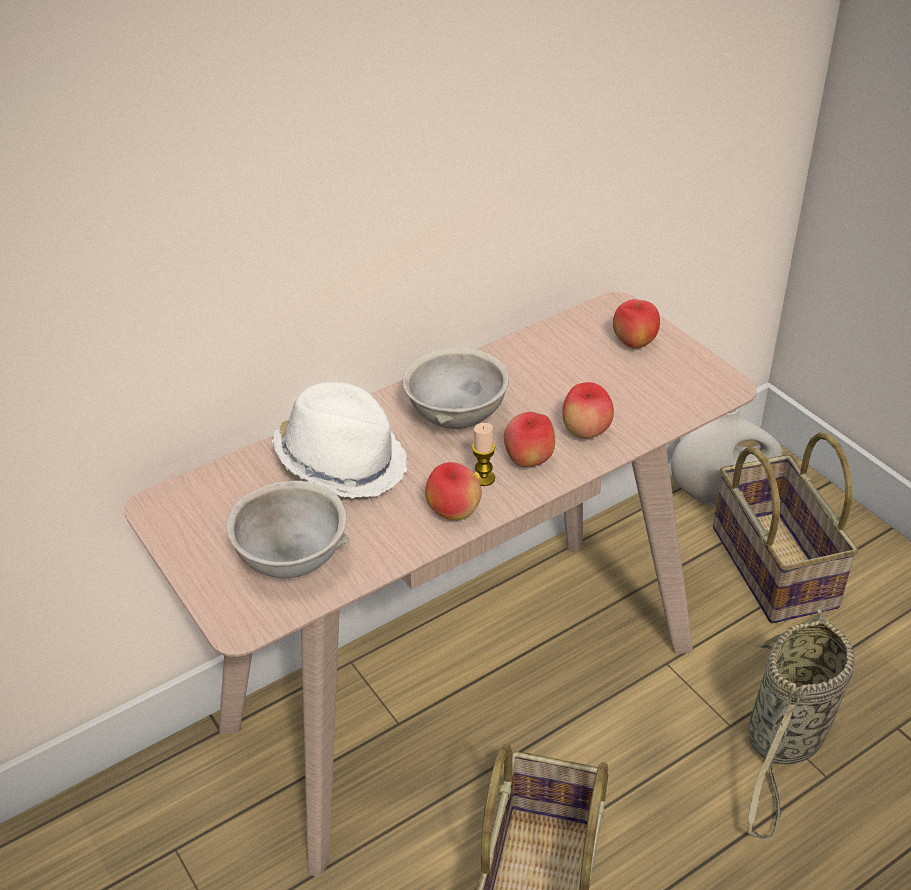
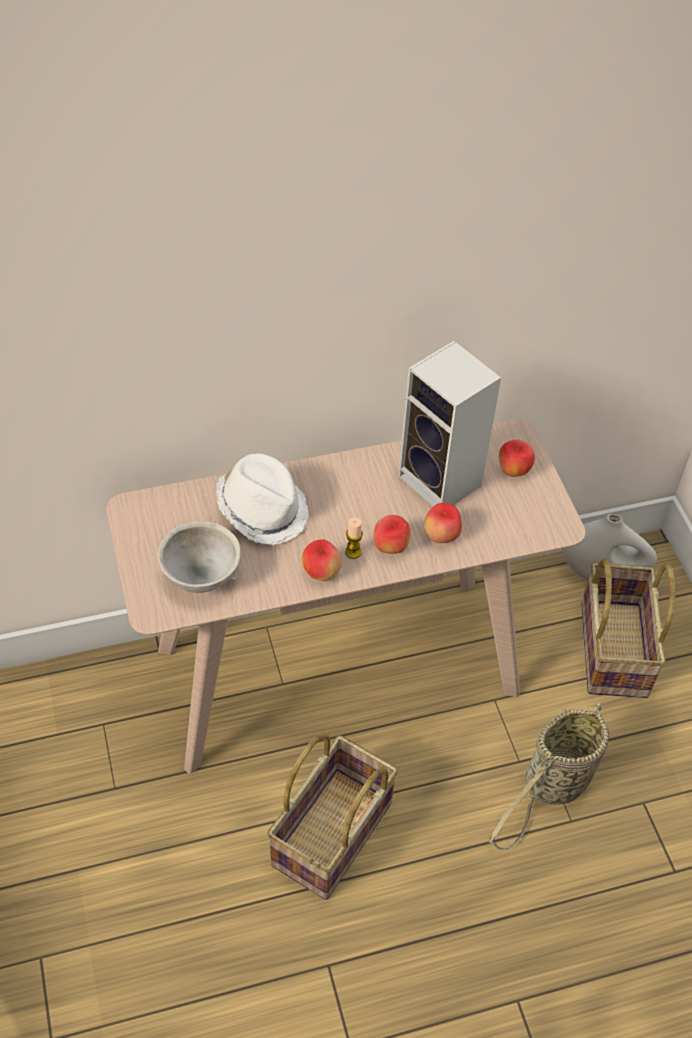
camera: 15 degrees right, 10 degrees up
grey bowl [403,347,509,429] -> none
none -> speaker [398,341,501,506]

